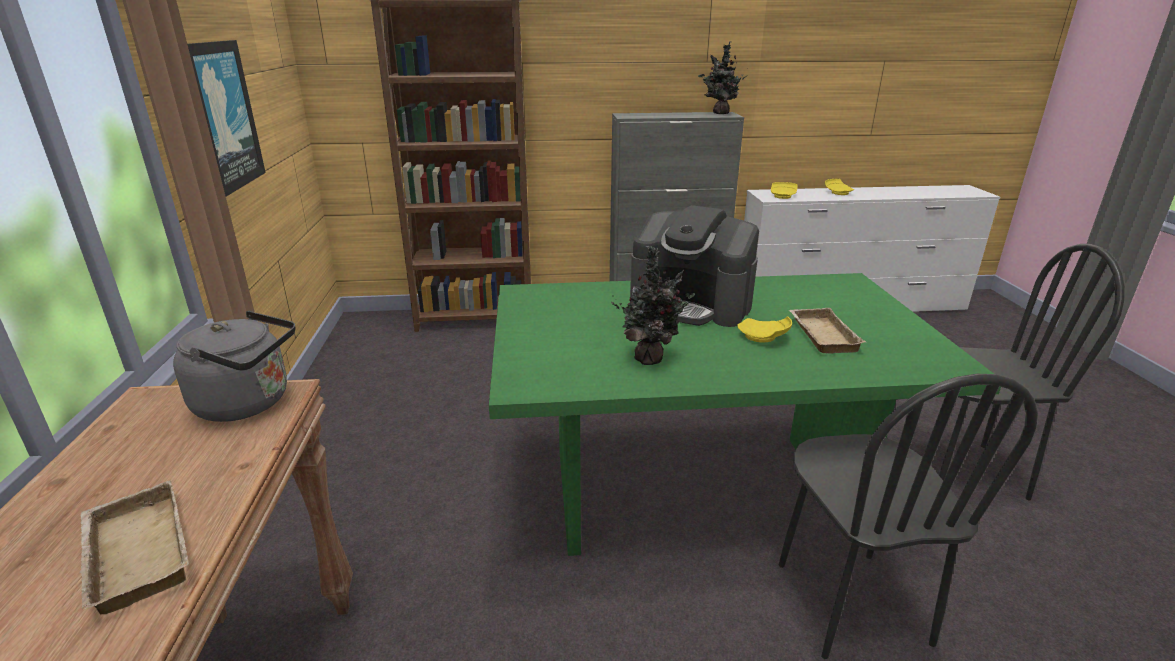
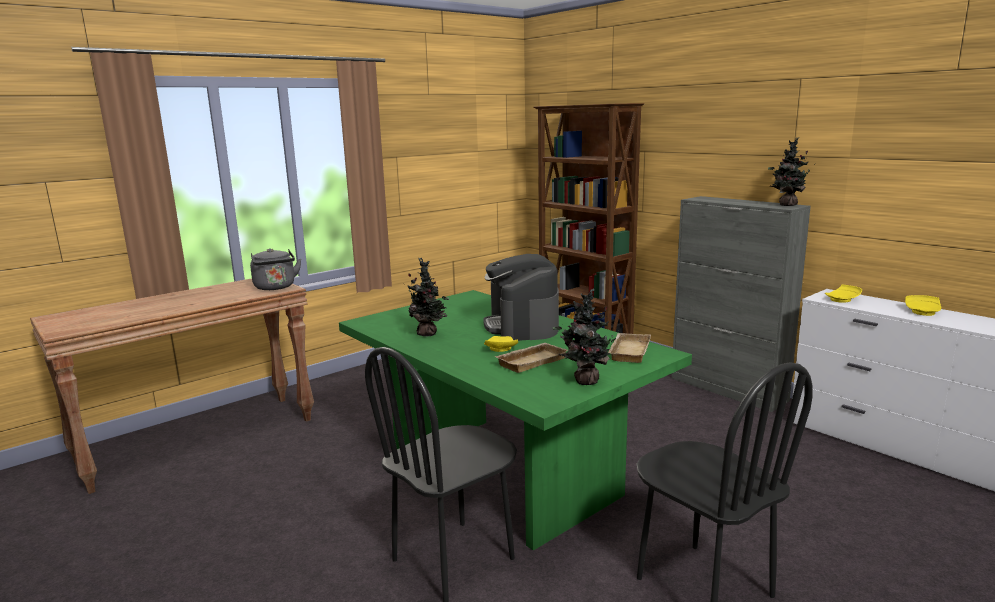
camera: 55 degrees right, 10 degrees down
beige tray [79,480,189,614] -> beige tray moved to [608,333,651,363]
picture [187,40,266,196] -> none
none -> potted plant [553,288,621,385]

